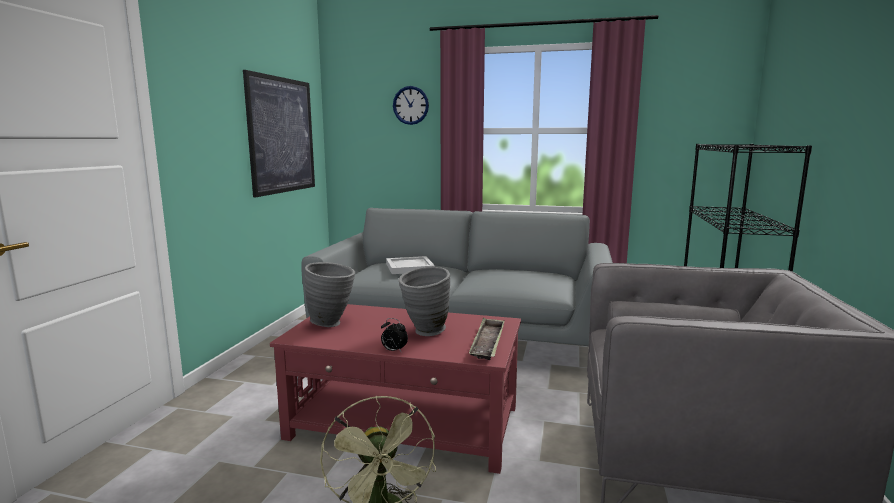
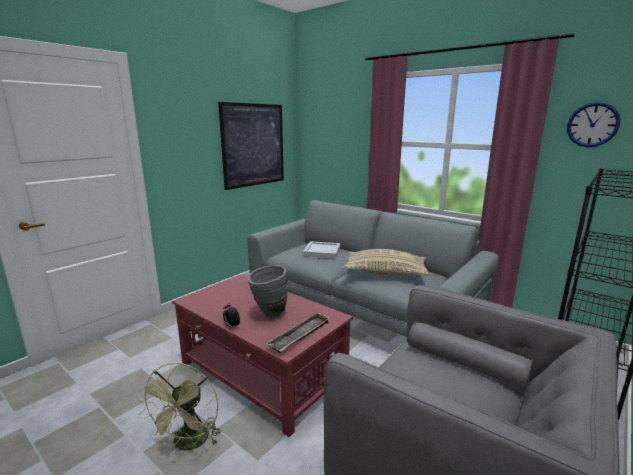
camera: 25 degrees right, 5 degrees up
grey vase [305,262,355,327] -> none
wall clock [393,86,429,125] -> wall clock moved to [567,102,620,147]
none -> beige pillow [343,249,430,276]

